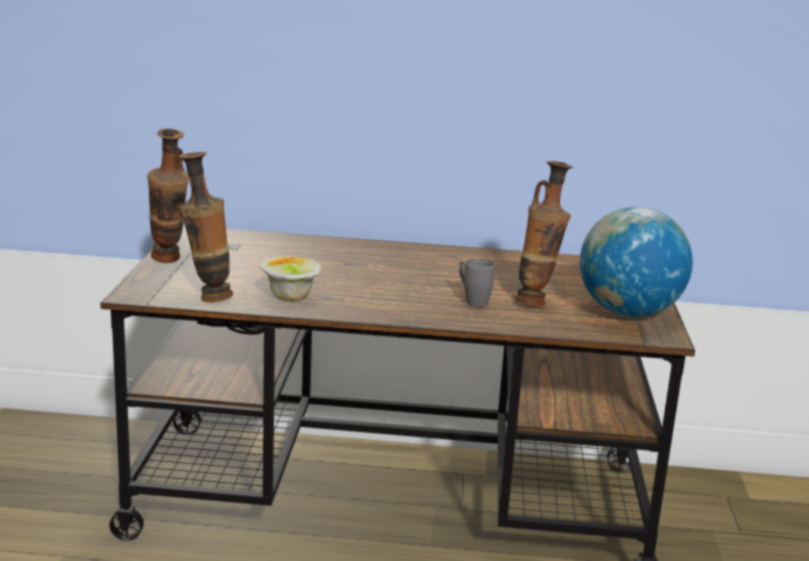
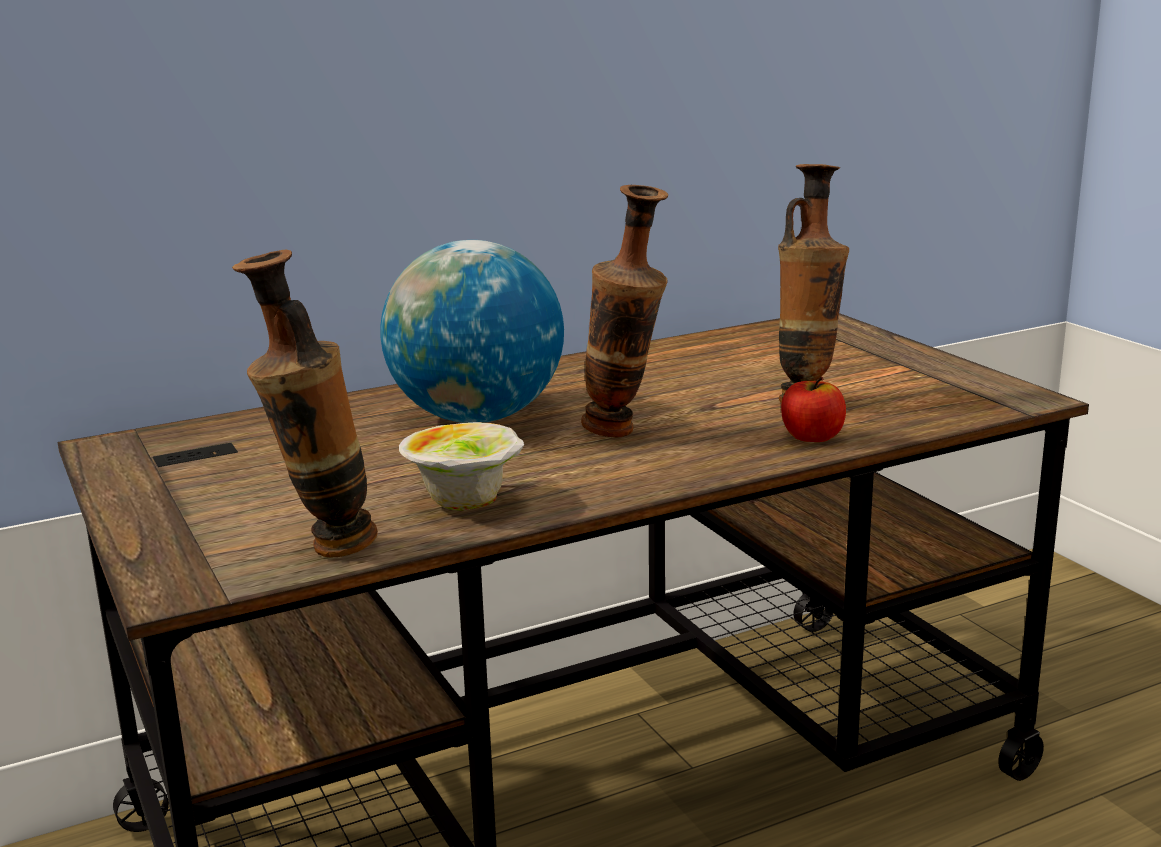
camera: 30 degrees left, 0 degrees up
vase [147,128,189,263] -> vase moved to [581,185,668,437]
grey mug [459,258,495,307] -> none
globe [580,207,693,317] -> globe moved to [380,240,564,423]
none -> apple [781,377,846,442]

